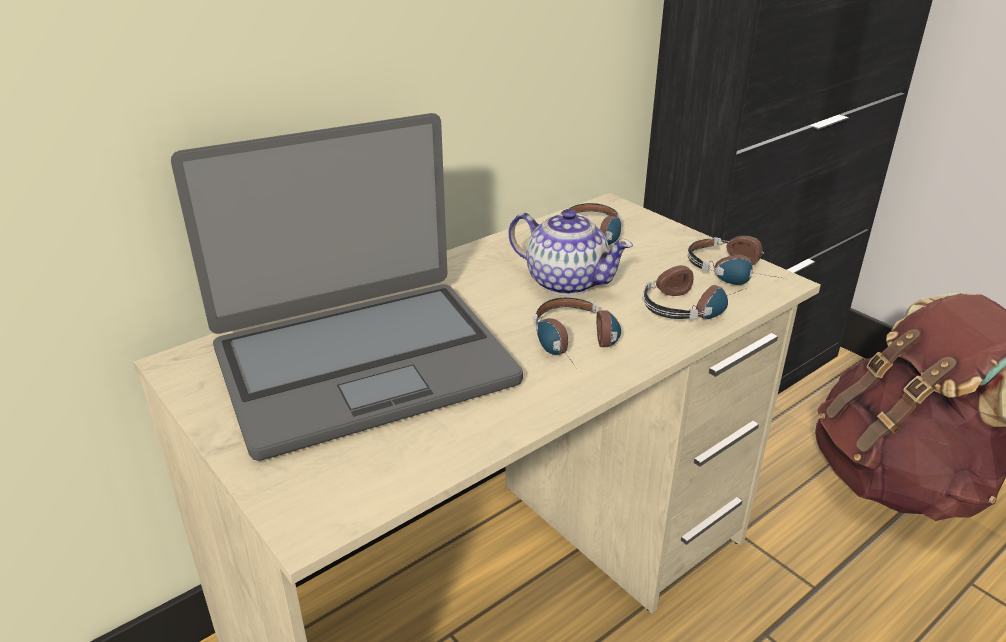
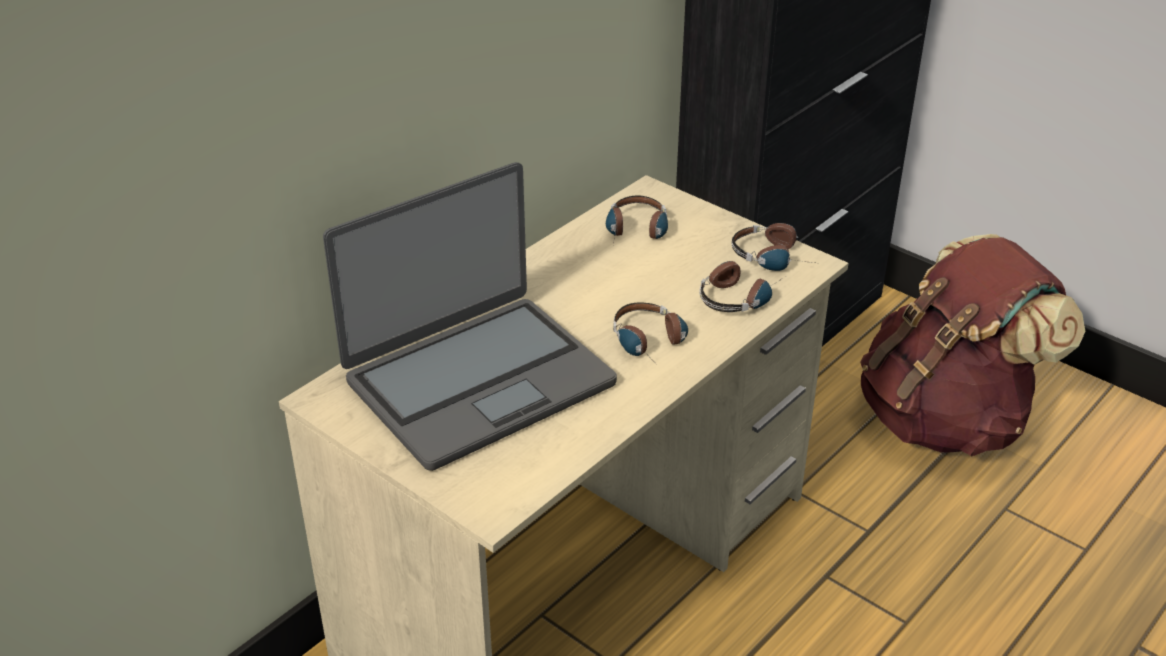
camera: 10 degrees left, 5 degrees up
teapot [509,209,633,296] -> none

